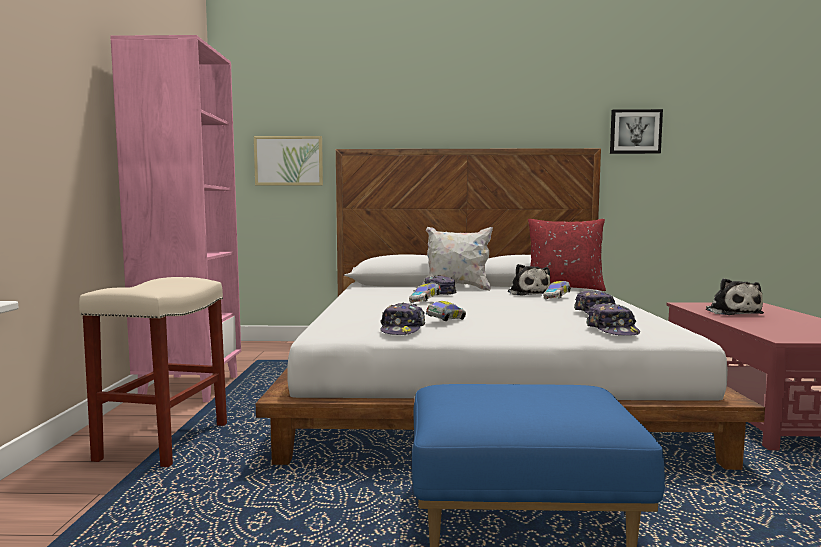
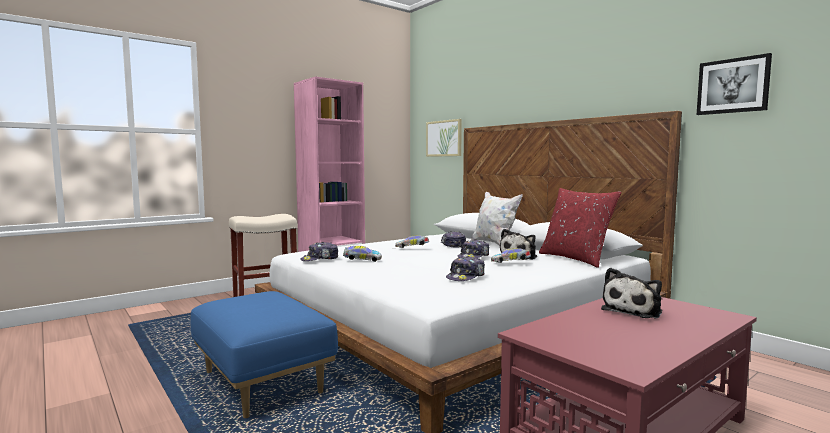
camera: 50 degrees right, 0 degrees up
cap [586,303,640,336] -> cap moved to [457,240,490,258]

